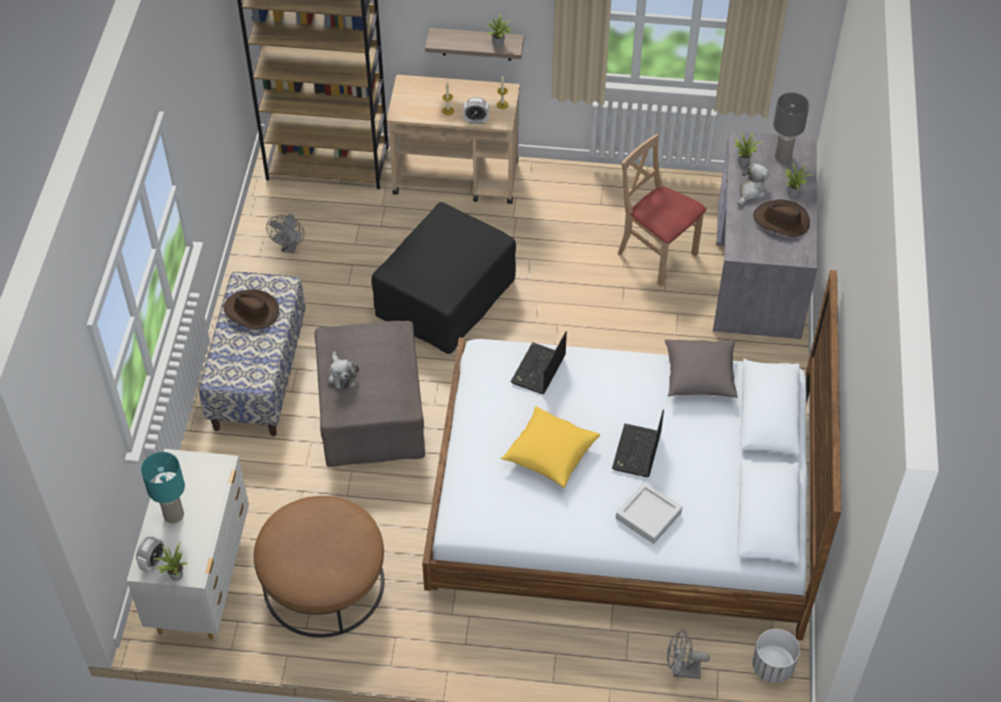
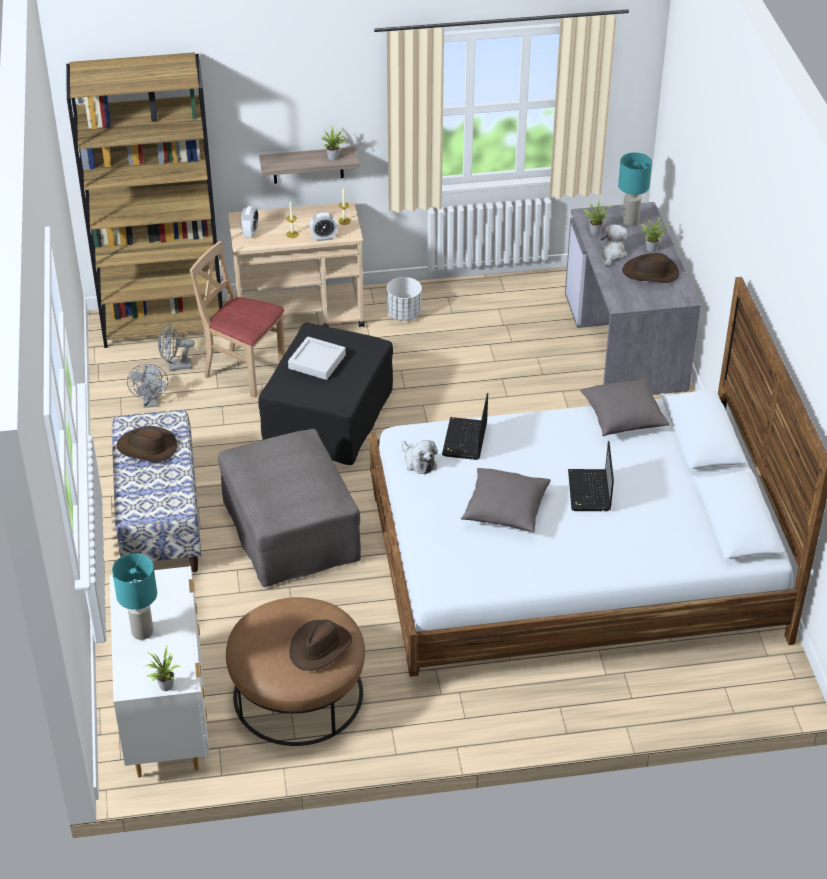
camera: 15 degrees left, 10 degrees down
alarm clock [136,536,164,573] -> alarm clock moved to [241,206,258,238]
plush toy [328,351,359,390] -> plush toy moved to [402,440,438,475]
yellow pillow [501,406,600,488] -> grey pillow [461,468,551,532]
grey tray [616,482,682,544] -> grey tray moved to [288,336,346,380]
beige chair [618,134,706,287] -> beige chair moved to [190,241,285,398]
grey fan [667,630,710,679] -> grey fan moved to [158,323,195,371]
white planter [752,629,800,683] -> white planter moved to [386,277,422,321]
grey table lamp [773,93,809,162] -> turquoise table lamp [618,152,652,226]
none -> brown hat [289,620,352,671]

